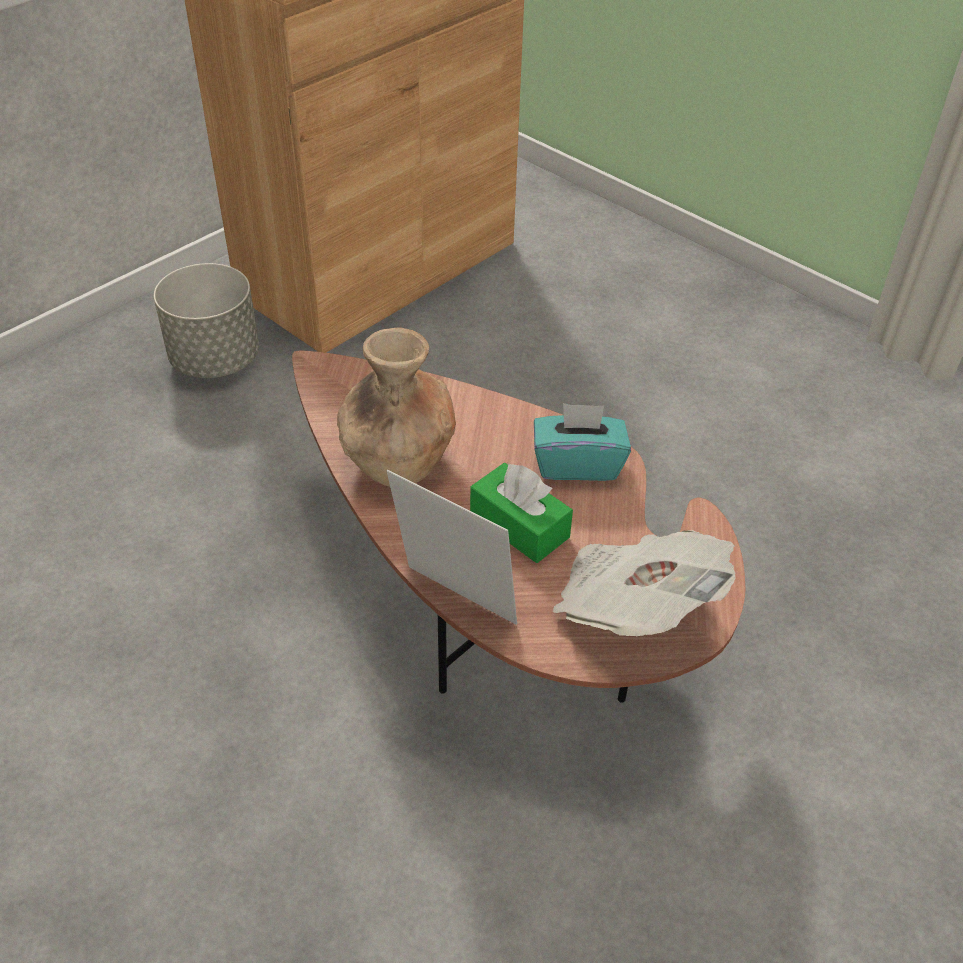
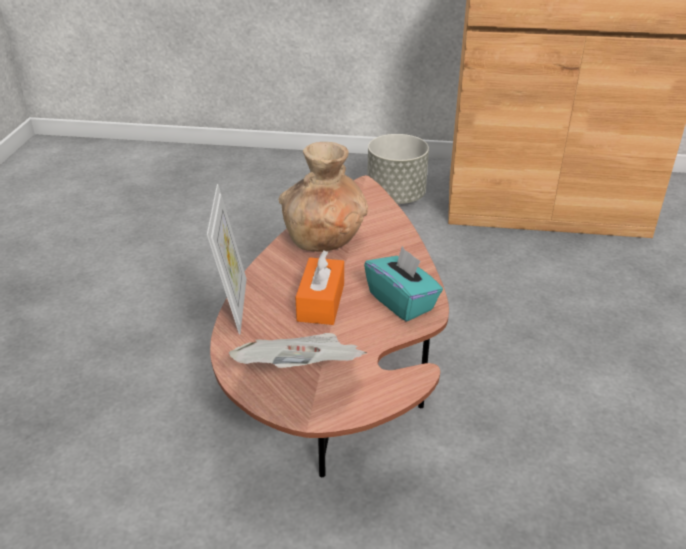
camera: 55 degrees right, 10 degrees down
green tissue box [470,463,573,563] -> orange tissue box [295,251,344,325]

